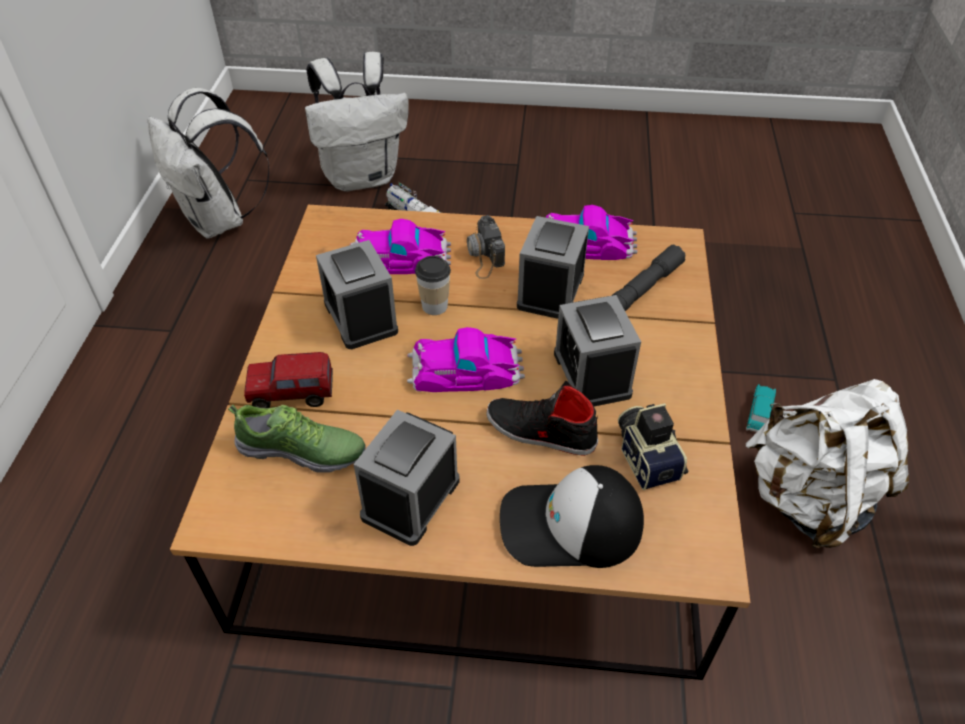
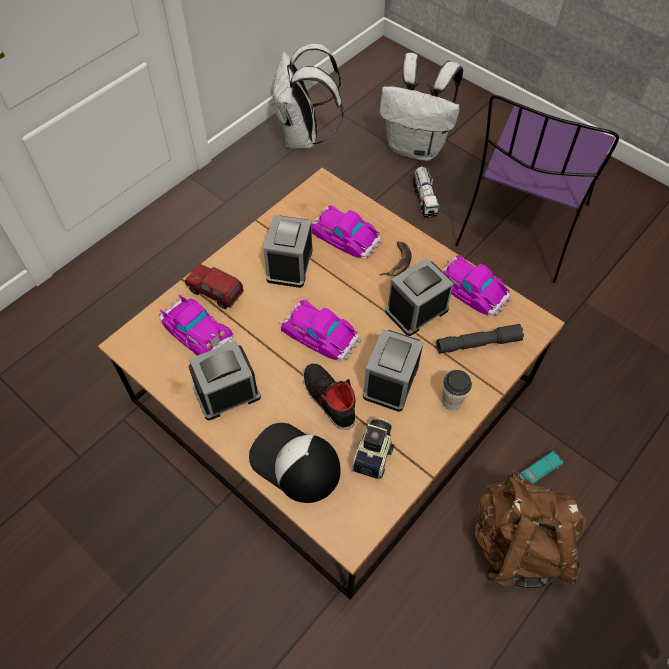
camera: 35 degrees right, 10 degrees up
shoe [228,405,366,473] -> toy car [159,294,233,356]
cup [415,256,451,315] -> cup moved to [442,370,472,410]
camera [467,215,505,279] -> banana [379,241,411,276]
white backpack [746,379,909,548] -> brown backpack [475,470,587,588]
none -> purple chair [455,95,619,283]

